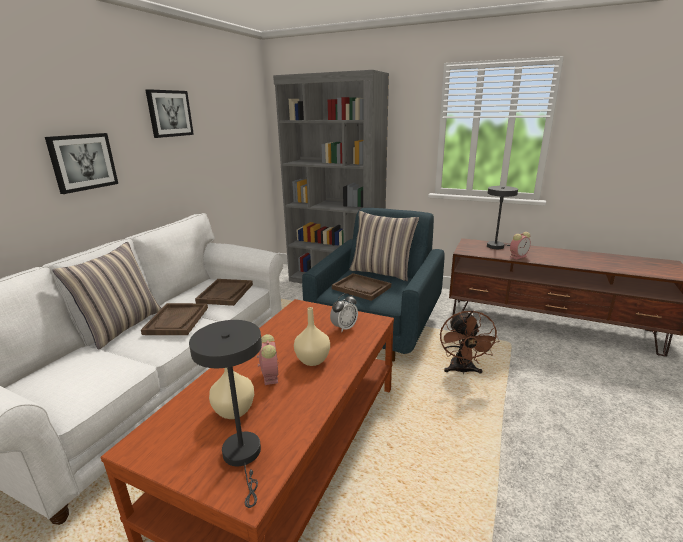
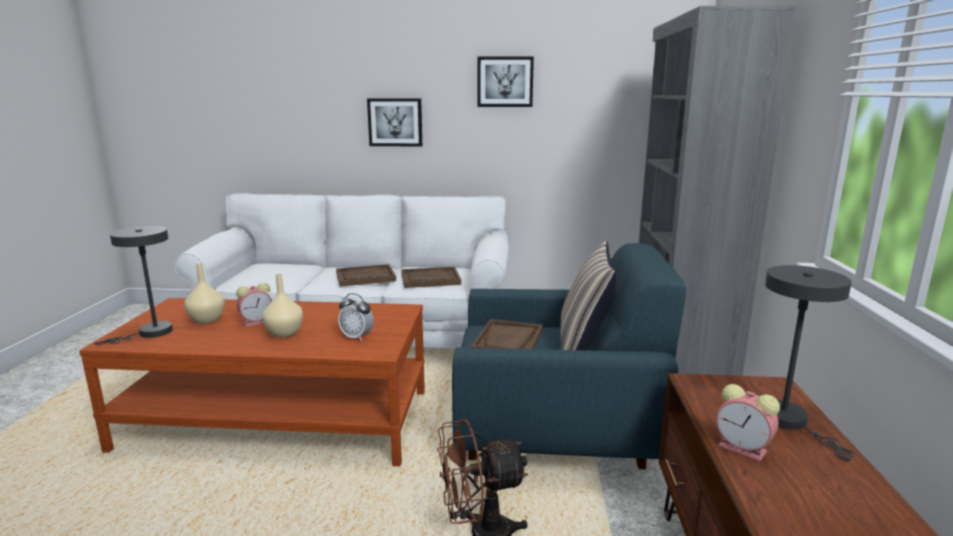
camera: 70 degrees right, 5 degrees down
pillow [52,242,162,350] -> none

